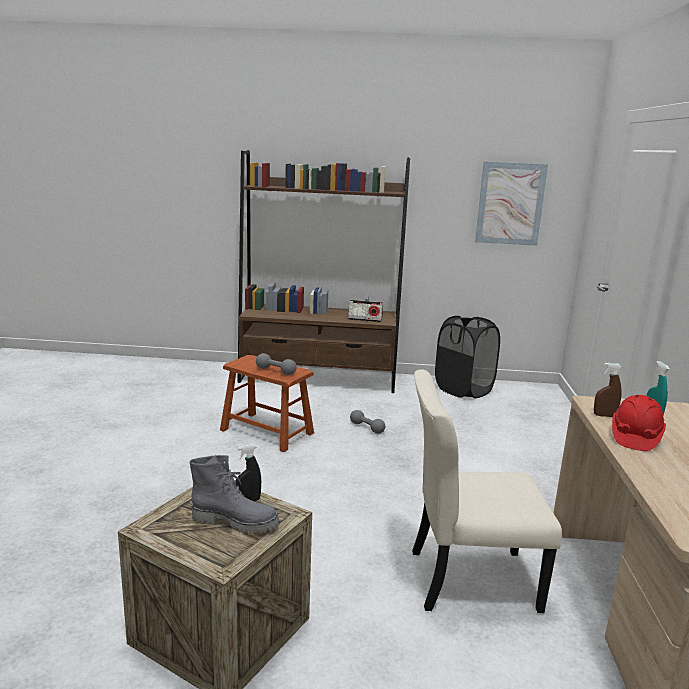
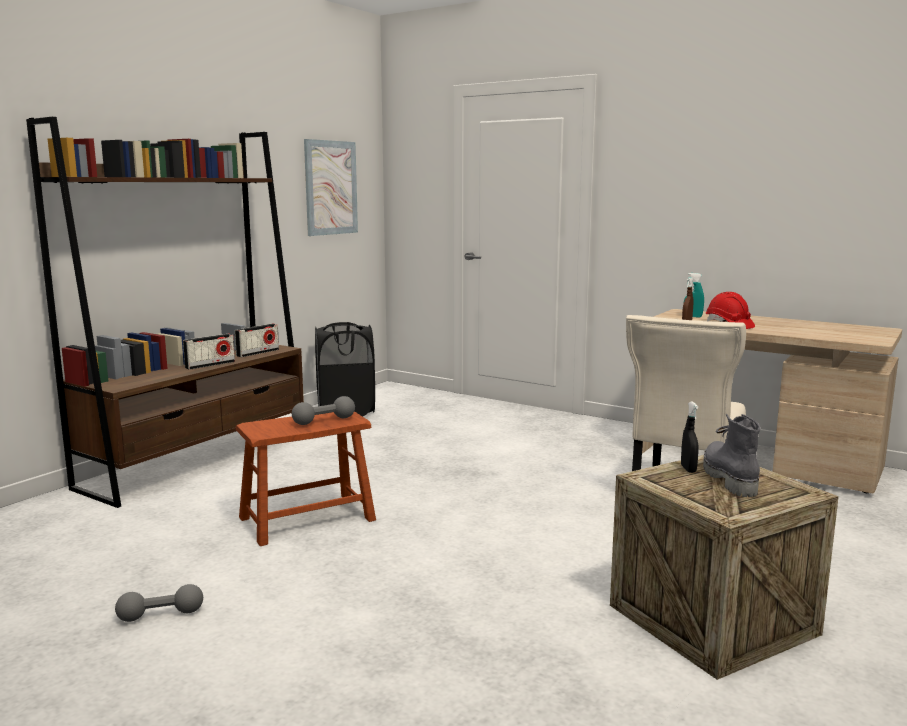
camera: 60 degrees left, 5 degrees down
grey boot [189,455,280,534] -> grey boot turned 45 degrees counterclockwise [703,414,761,497]
grey dumbbell [350,410,385,434] -> grey dumbbell moved to [115,584,203,622]
none -> radio [183,334,235,370]

